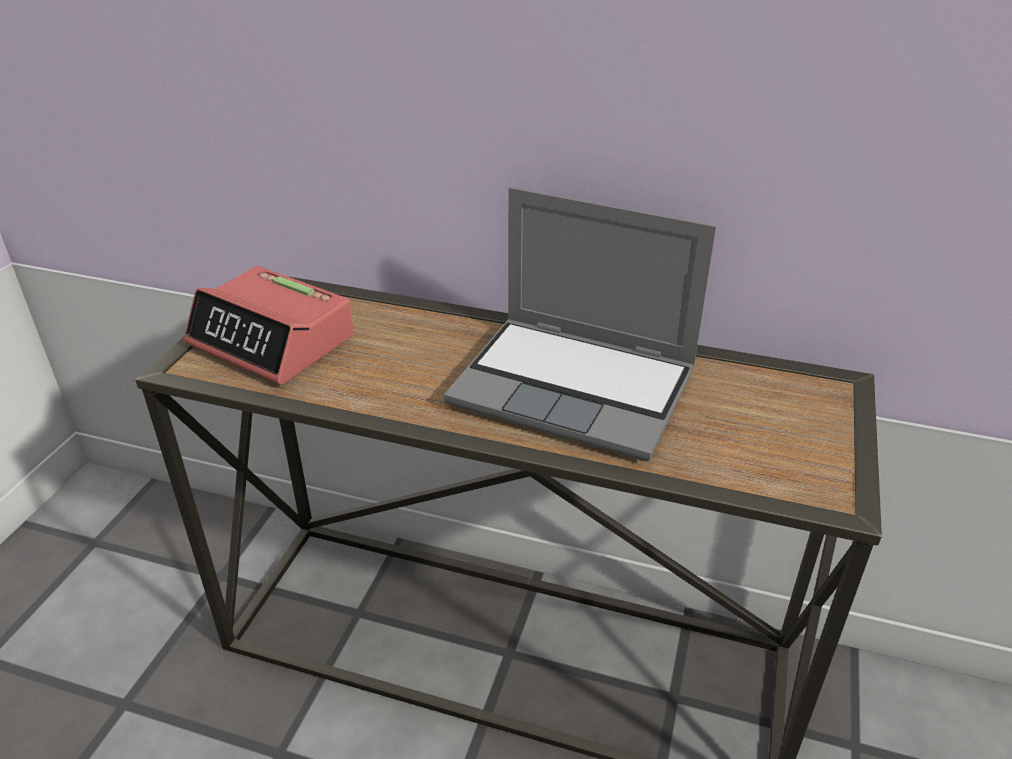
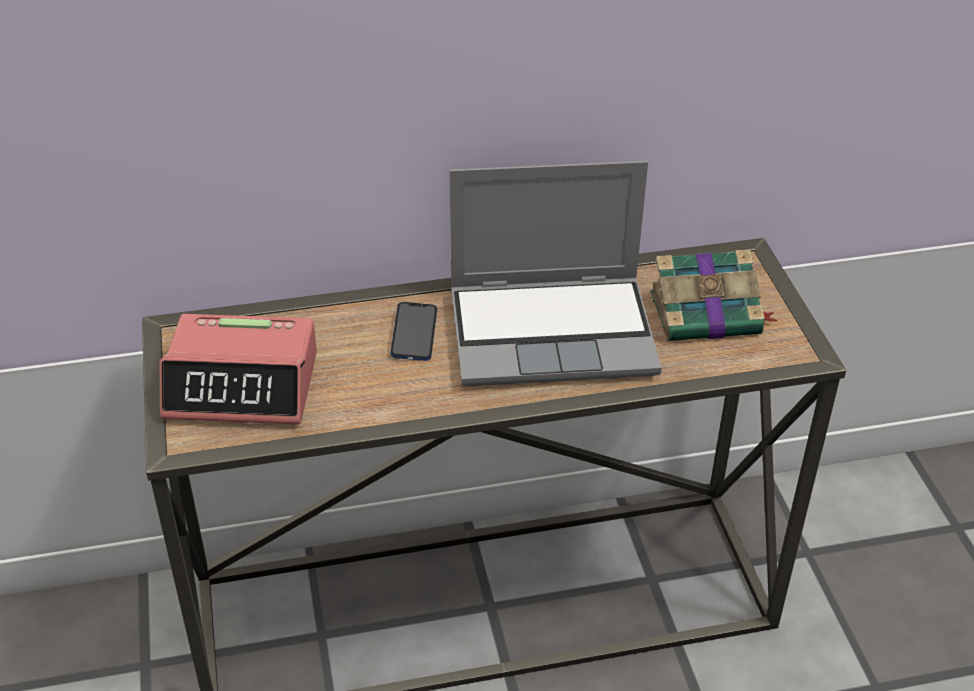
camera: 30 degrees left, 5 degrees up
none -> phone [390,302,437,361]
none -> book [650,249,778,341]

